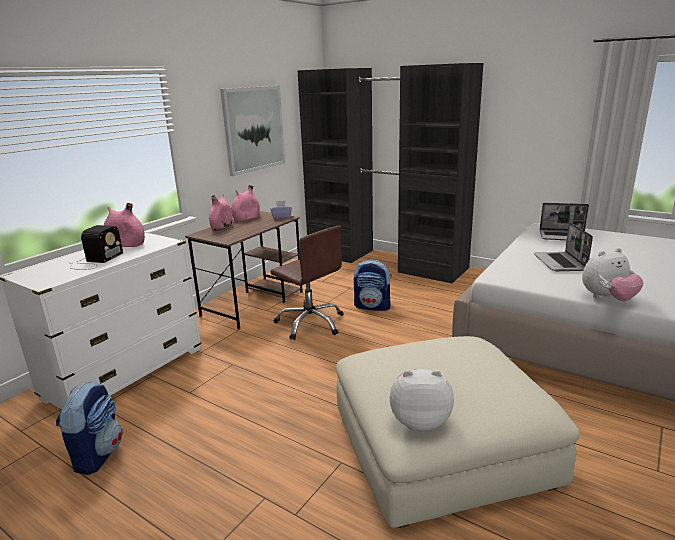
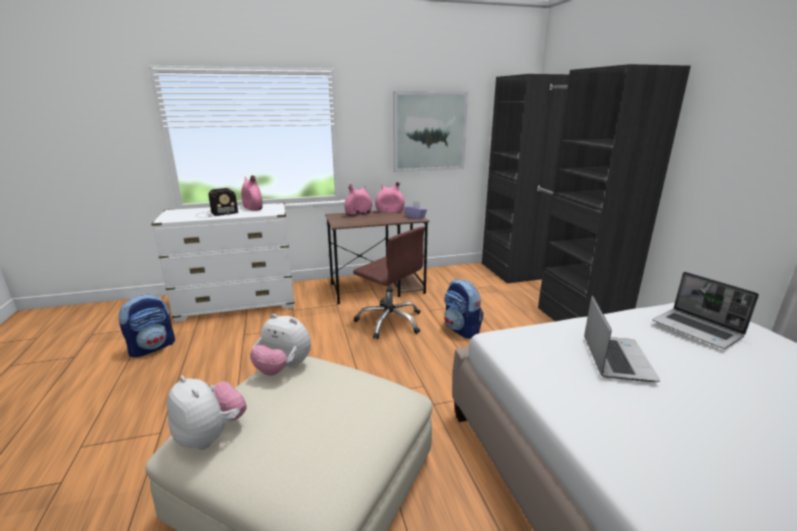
camera: 40 degrees right, 0 degrees up
brown office chair [270,225,344,340] -> brown office chair turned 45 degrees counterclockwise [353,226,425,339]
laptop [534,222,593,271] -> laptop turned 150 degrees clockwise [584,295,660,382]
plush toy [582,248,644,301] -> plush toy moved to [250,314,311,376]

